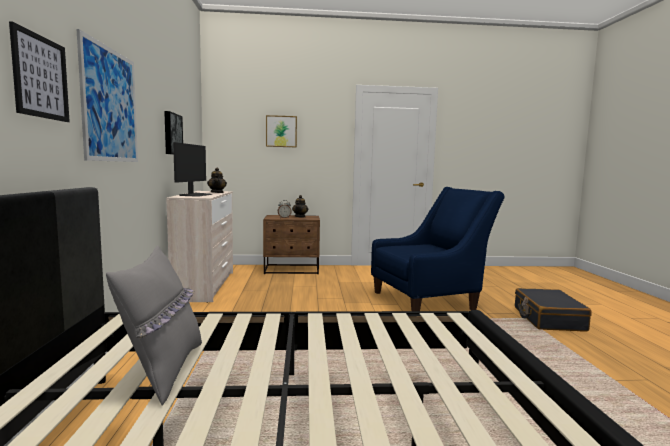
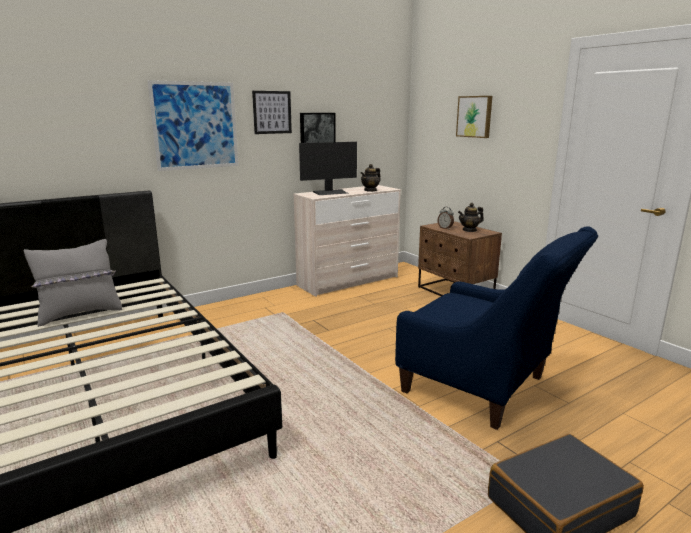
camera: 60 degrees right, 10 degrees up
picture [9,21,70,122] -> picture moved to [252,91,292,134]

